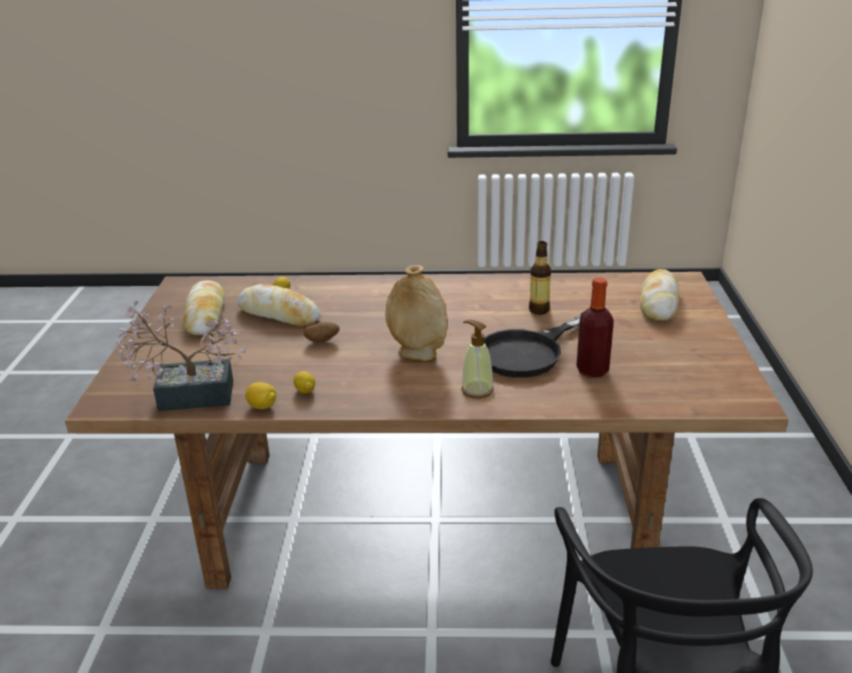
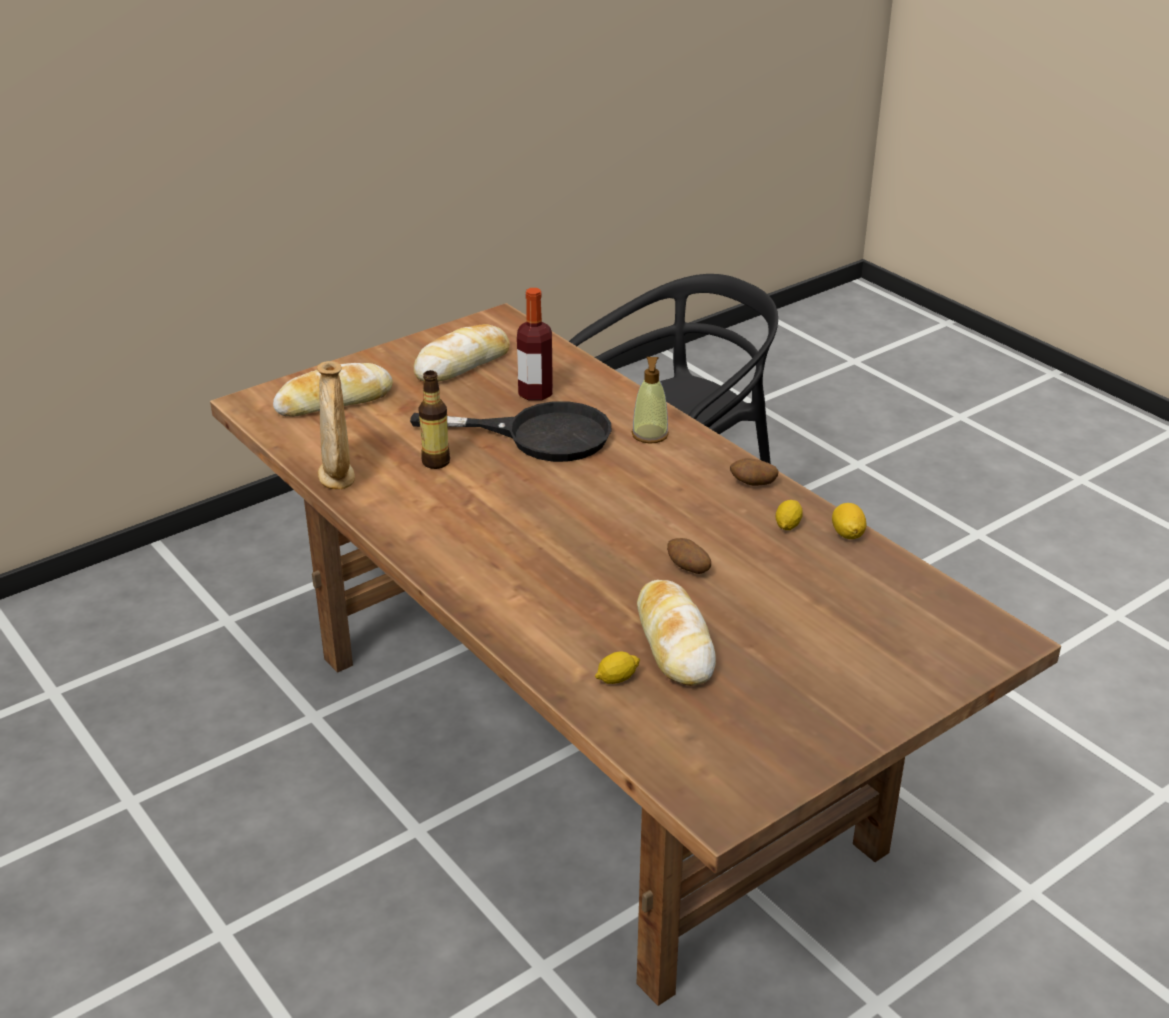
camera: 130 degrees left, 5 degrees up
potted plant [116,301,246,411] -> none
bread [183,280,225,336] -> bread moved to [414,324,510,382]
beige vase [385,265,448,361] -> beige vase moved to [317,361,355,489]
none -> potato [730,458,778,486]

